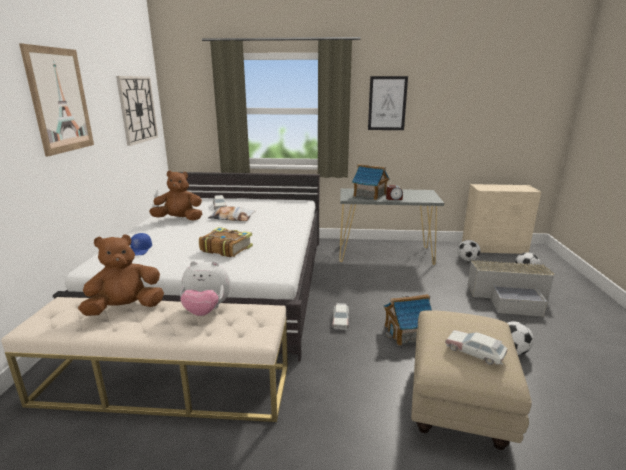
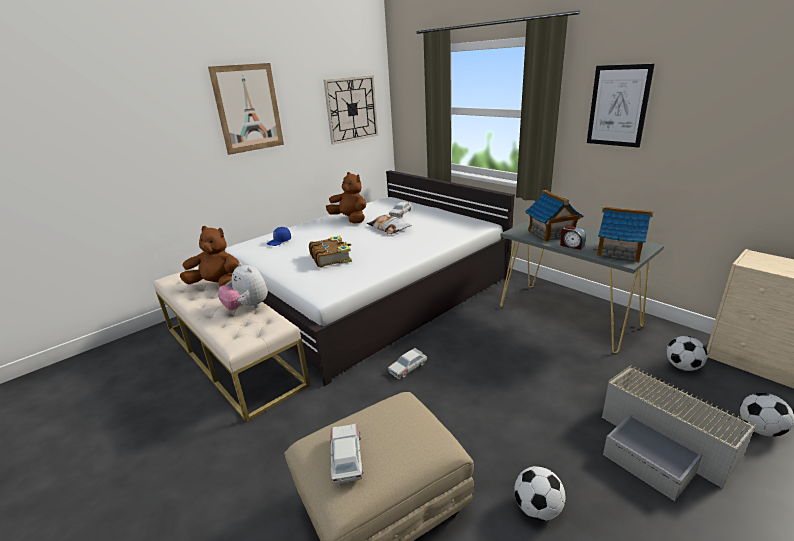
camera: 45 degrees right, 5 degrees up
toy house [384,294,432,346] -> toy house moved to [593,206,653,262]

